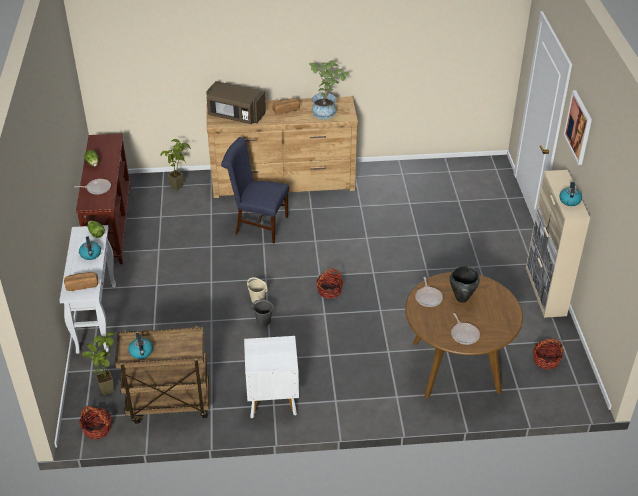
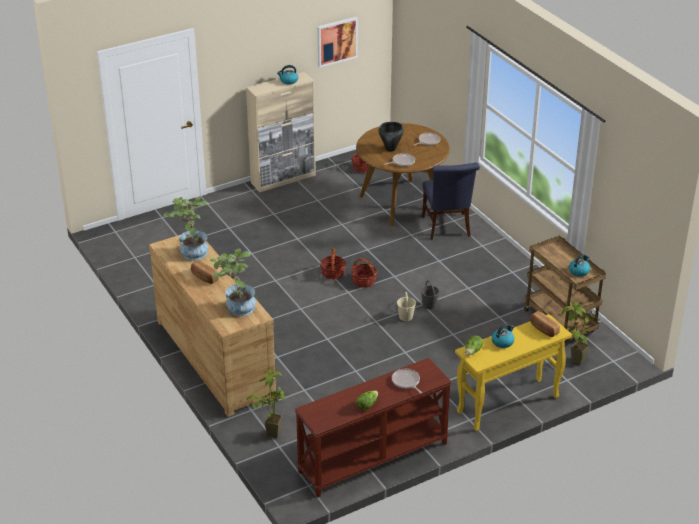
camera: 115 degrees left, 5 degrees down
white console table [59,225,116,354] -> yellow console table [455,314,572,431]
basket [79,406,112,440] -> basket moved to [320,248,346,279]
brown microwave [206,81,266,124] -> potted plant [210,248,256,316]
blue chair [221,137,289,243] -> blue chair moved to [422,162,480,240]
white nightstand [244,336,299,418] -> none
picture [563,90,592,165] -> picture moved to [318,17,358,68]

